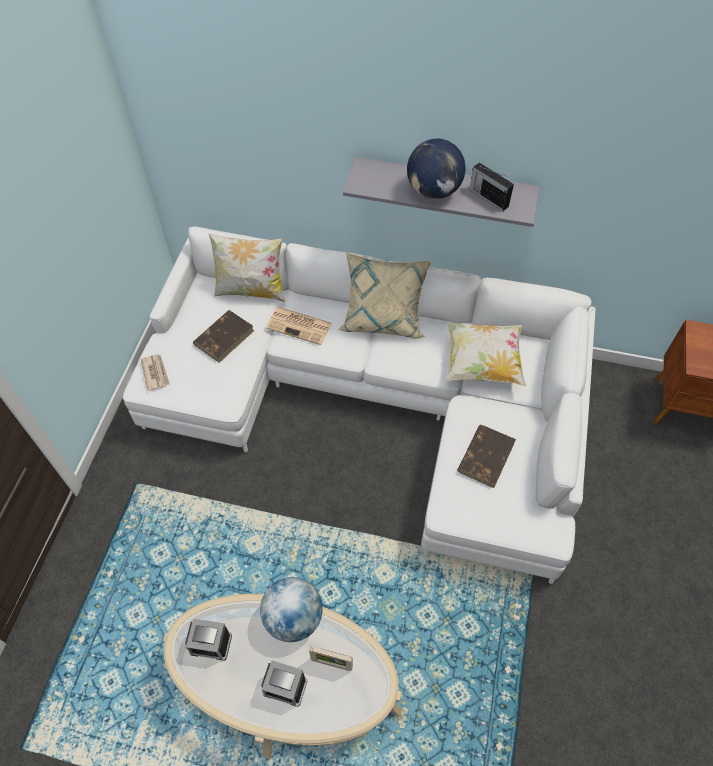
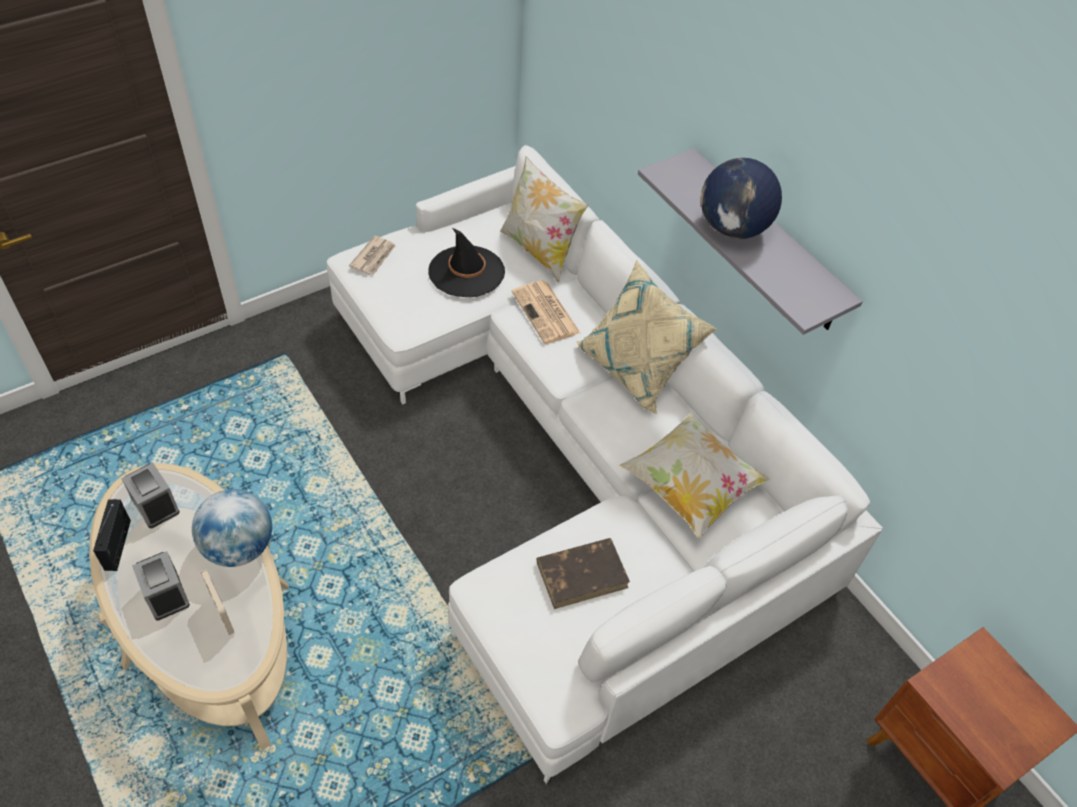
camera: 40 degrees right, 5 degrees down
brown book [193,310,254,363] -> black hat [428,228,505,297]
radio [470,163,514,211] -> radio moved to [93,499,131,571]

